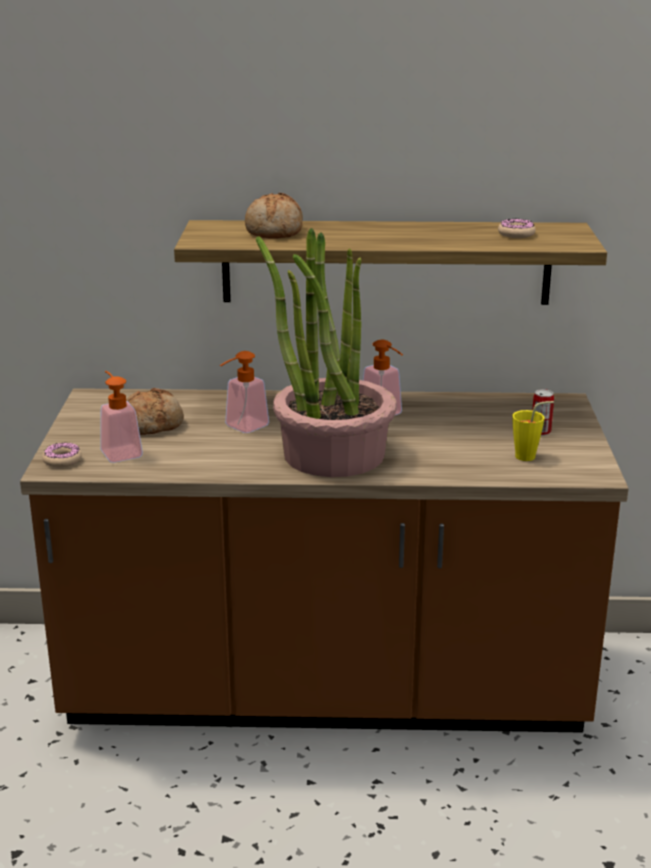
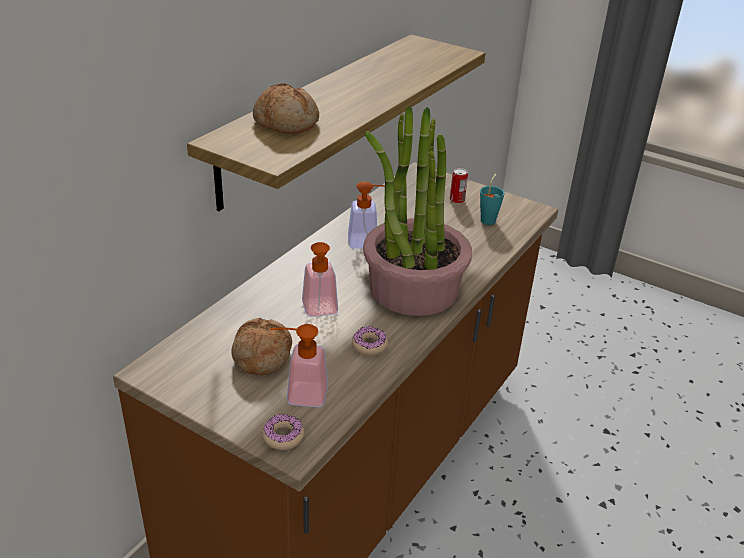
camera: 60 degrees left, 10 degrees up
donut [498,219,536,238] -> donut moved to [352,326,388,355]
yellow cup [512,401,554,461] -> turquoise cup [480,174,504,225]

